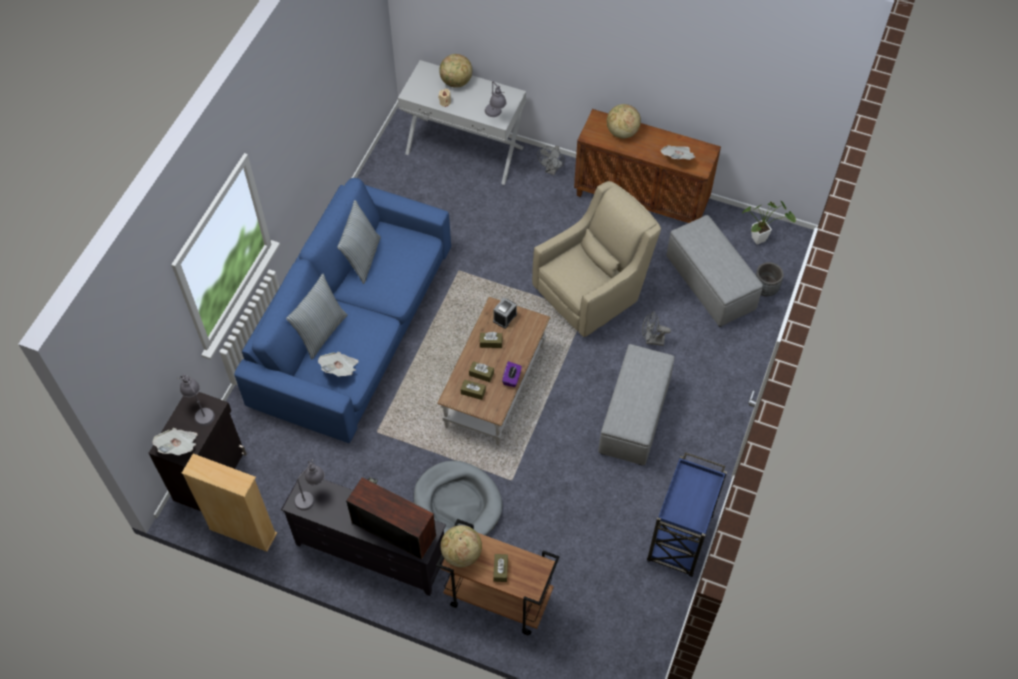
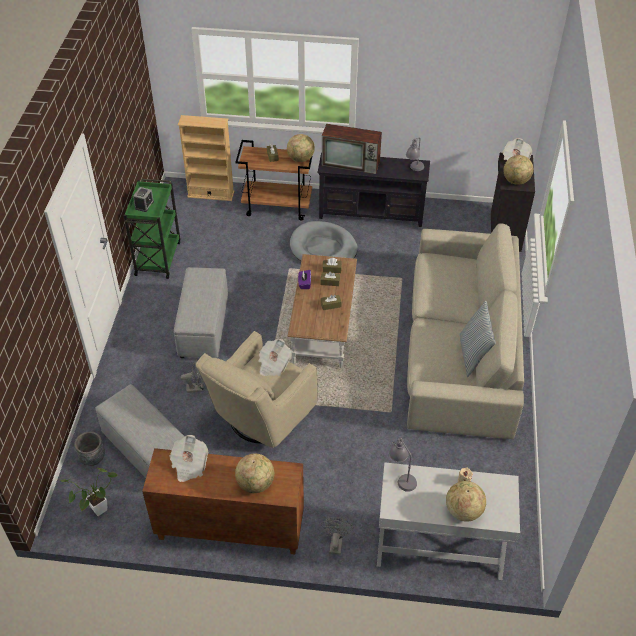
camera: 165 degrees right, 10 degrees down
grey table lamp [178,374,215,426] -> globe [504,155,533,185]
beige bookcase [182,454,277,552] -> beige bookcase moved to [178,115,234,201]
blue sofa [234,178,451,443] -> beige sofa [407,223,524,439]
pillow [286,274,348,359] -> none
newspaper [318,352,359,377] -> newspaper moved to [258,339,292,376]
alarm clock [493,297,517,329] -> alarm clock moved to [133,187,154,212]
blue cart [647,452,727,577] -> green cart [124,178,180,279]

